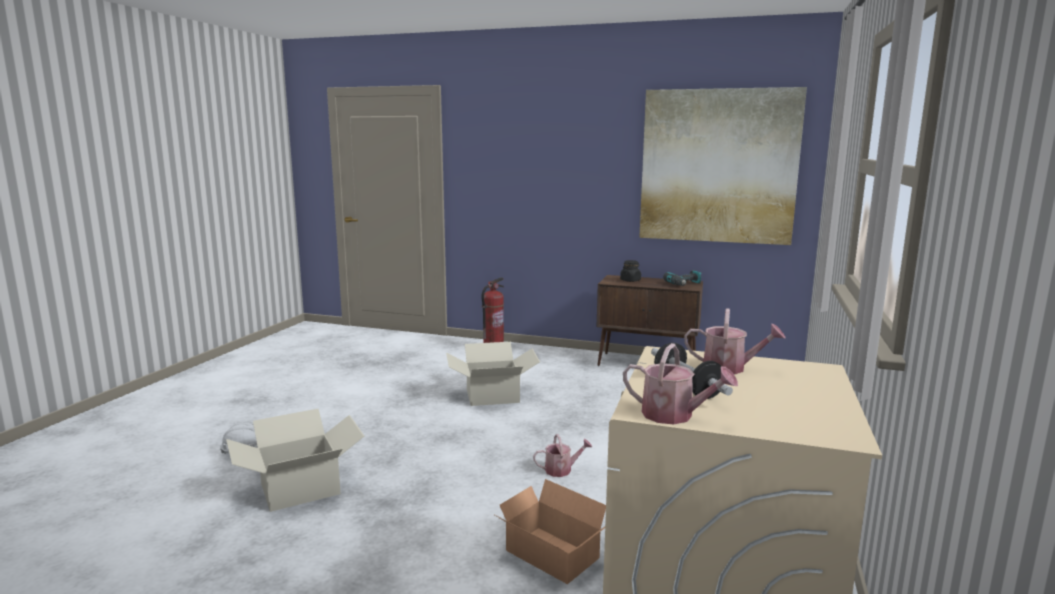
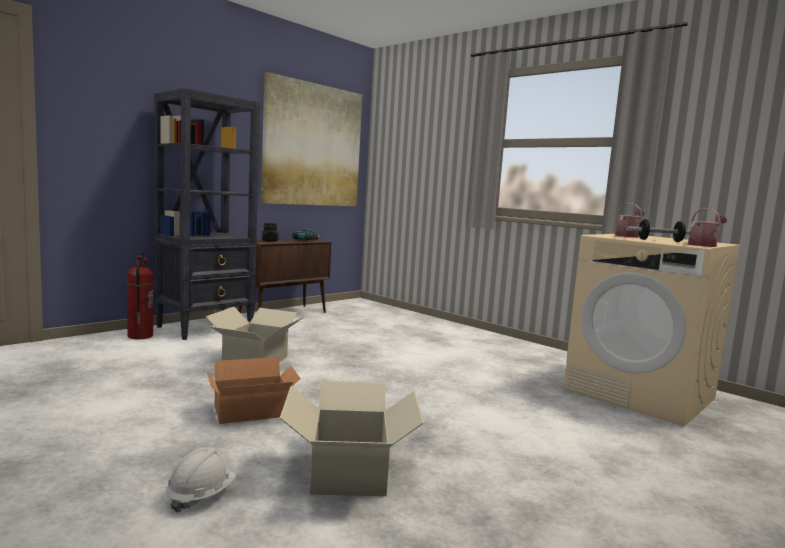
camera: 65 degrees left, 5 degrees down
cardboard box [495,479,606,584] -> cardboard box moved to [206,357,300,424]
watering can [533,434,592,477] -> none
none -> black bookcase [154,88,260,340]

